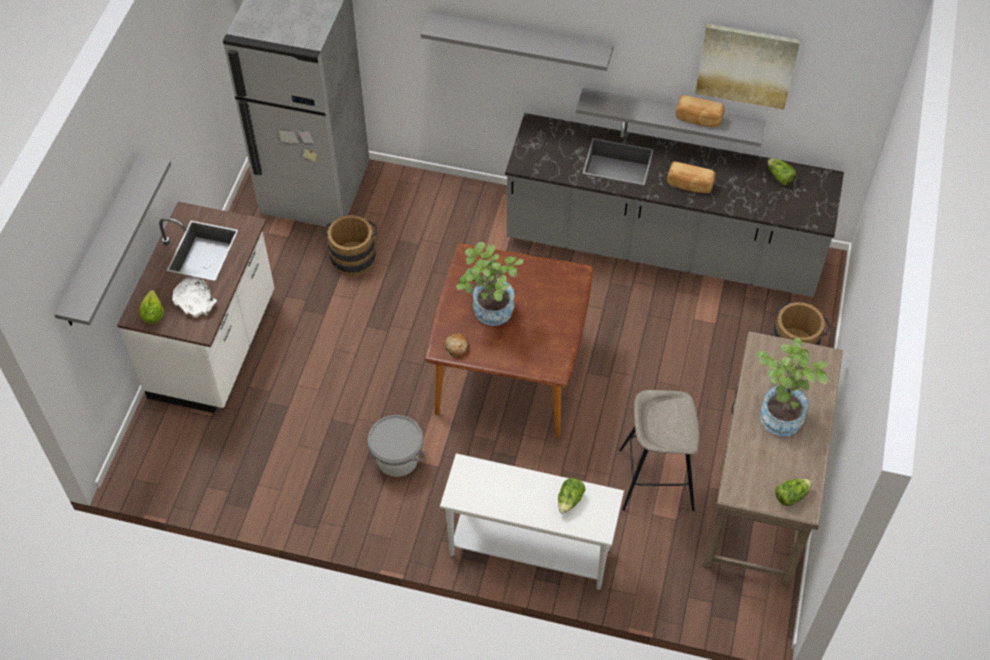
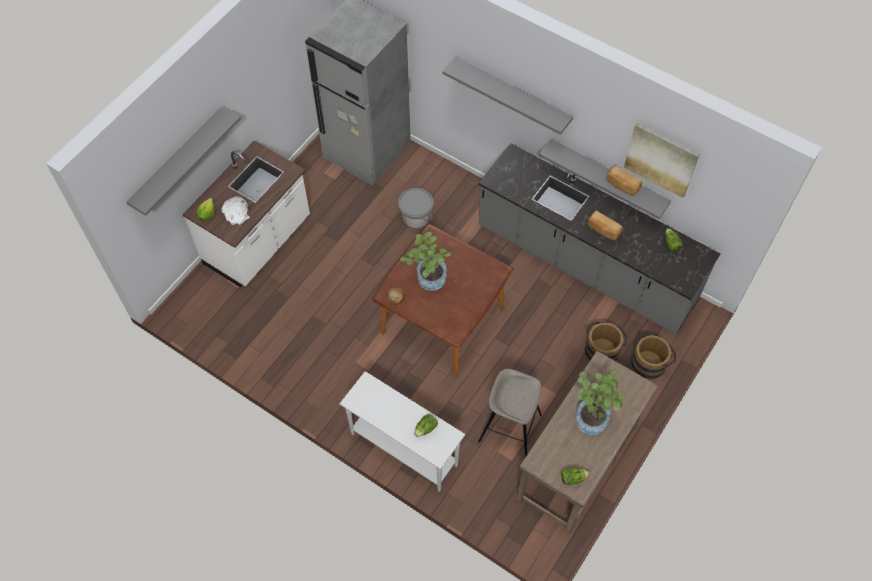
camera: 20 degrees right, 5 degrees up
brown bucket [323,215,377,276] -> brown bucket moved to [585,322,627,361]
grey bucket [368,415,425,477] -> grey bucket moved to [398,188,434,228]

